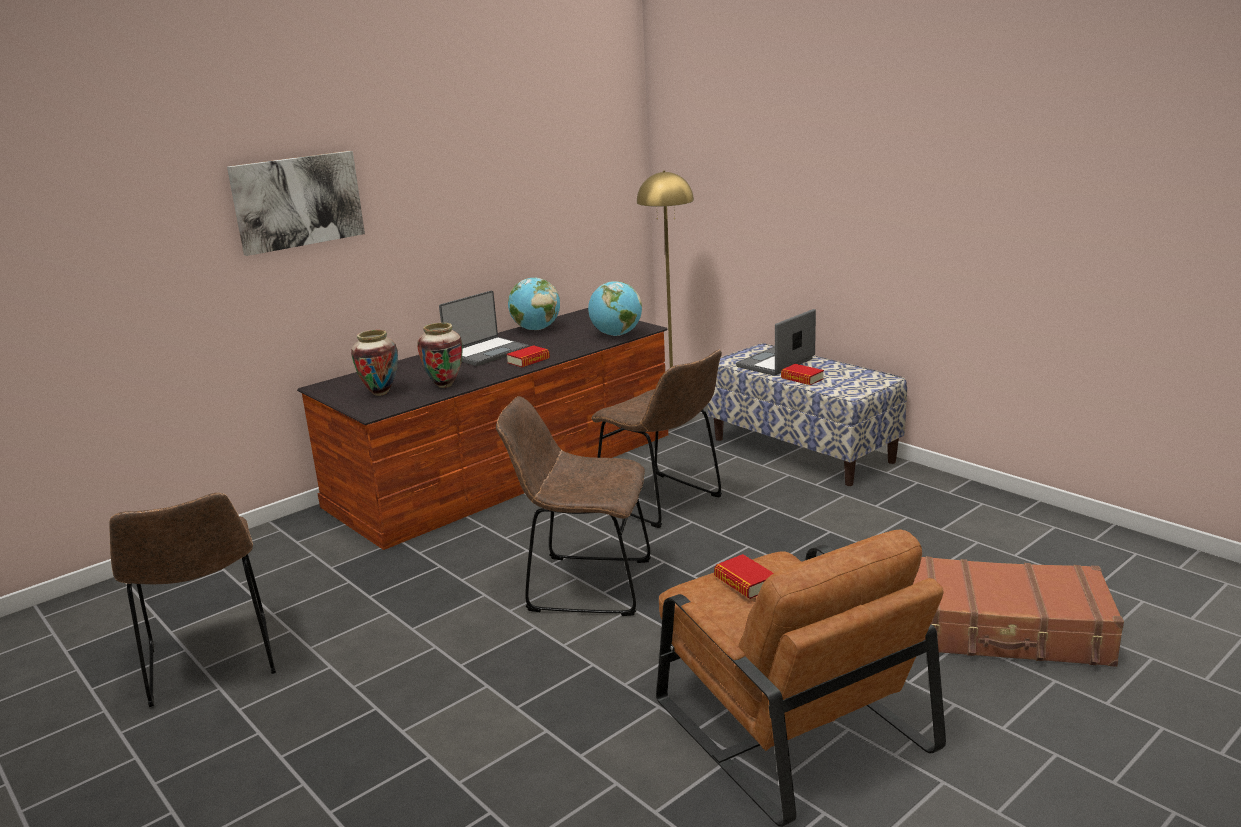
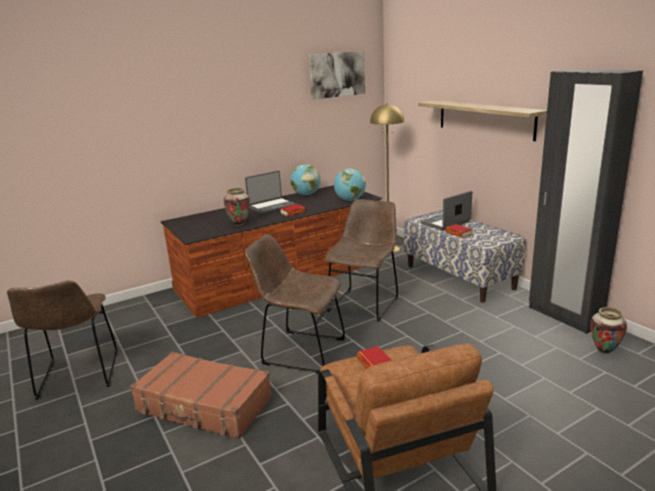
camera: 10 degrees right, 0 degrees up
picture [227,151,365,256] -> picture moved to [309,51,365,99]
vase [351,330,398,396] -> vase moved to [591,307,627,354]
brown chair [591,350,722,528] -> brown chair turned 120 degrees counterclockwise [324,199,398,321]
brown suitcase [913,556,1124,667] -> brown suitcase moved to [130,352,272,439]
none -> shelf [418,100,547,141]
none -> black wardrobe [529,69,643,334]

